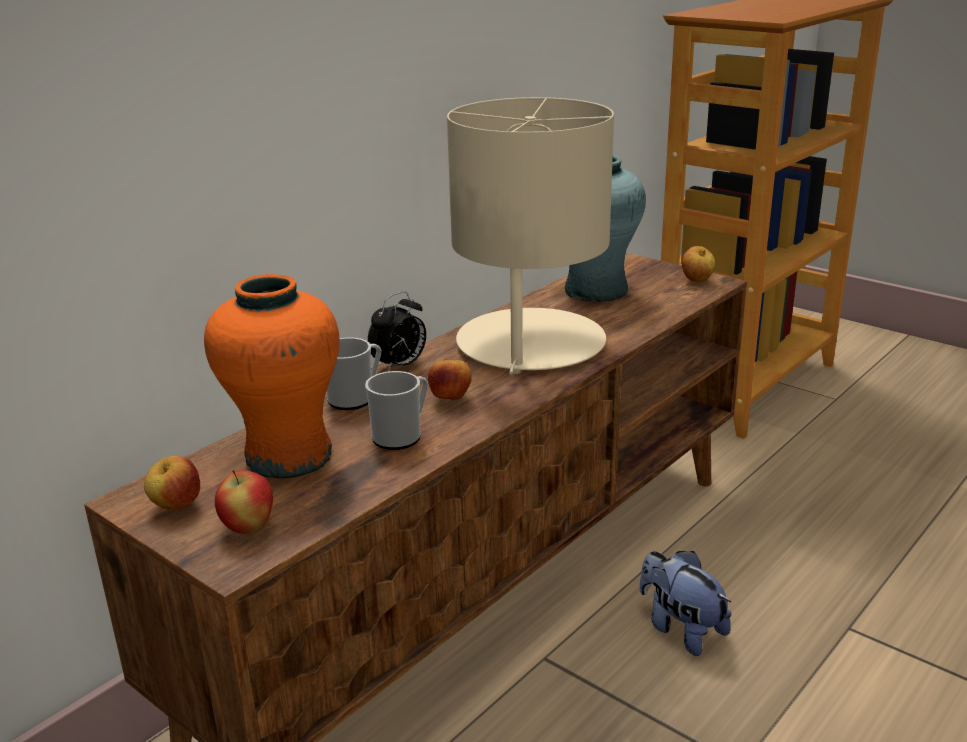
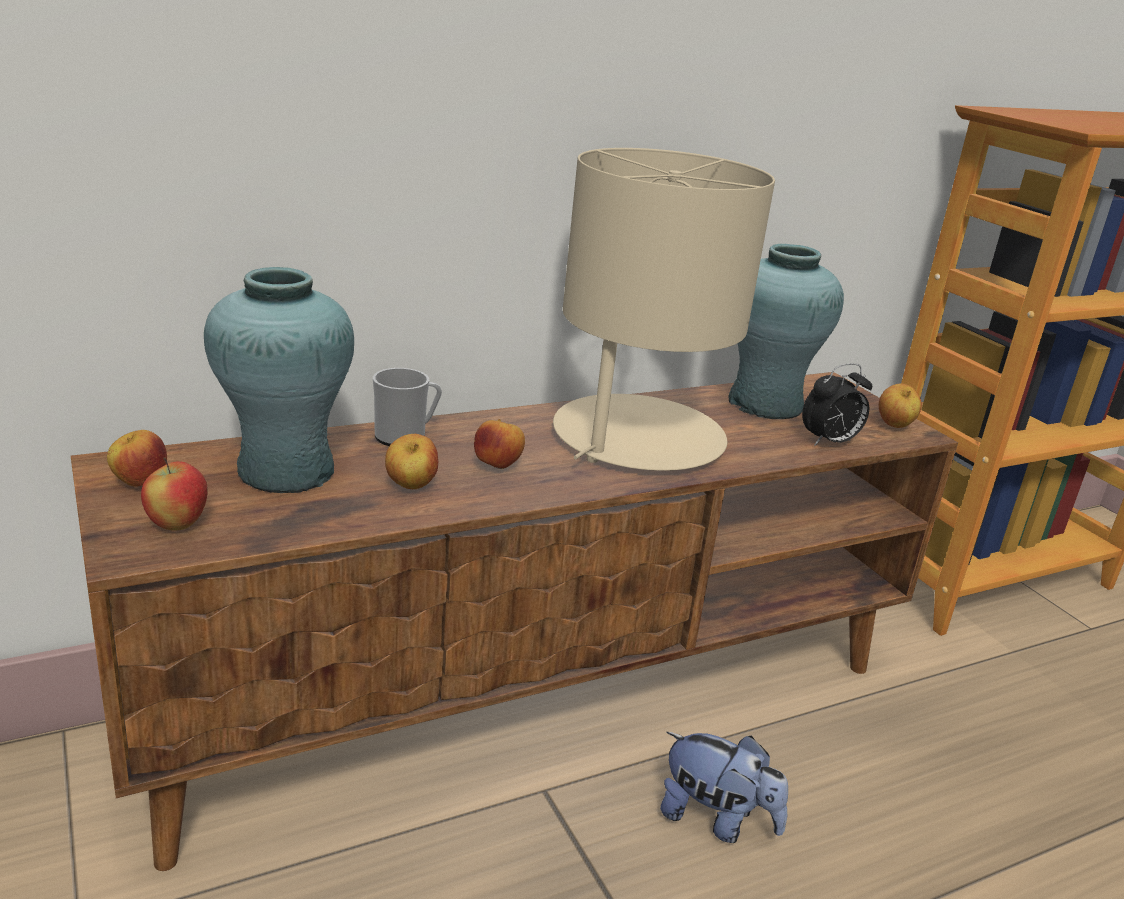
camera: 20 degrees right, 0 degrees up
orange vase [204,274,340,478] -> turquoise vase [204,267,354,493]
mug [365,371,428,450] -> apple [385,434,438,489]
alarm clock [368,291,426,372] -> alarm clock moved to [802,363,872,446]
plush toy [640,551,731,656] -> plush toy turned 135 degrees clockwise [660,732,788,843]

